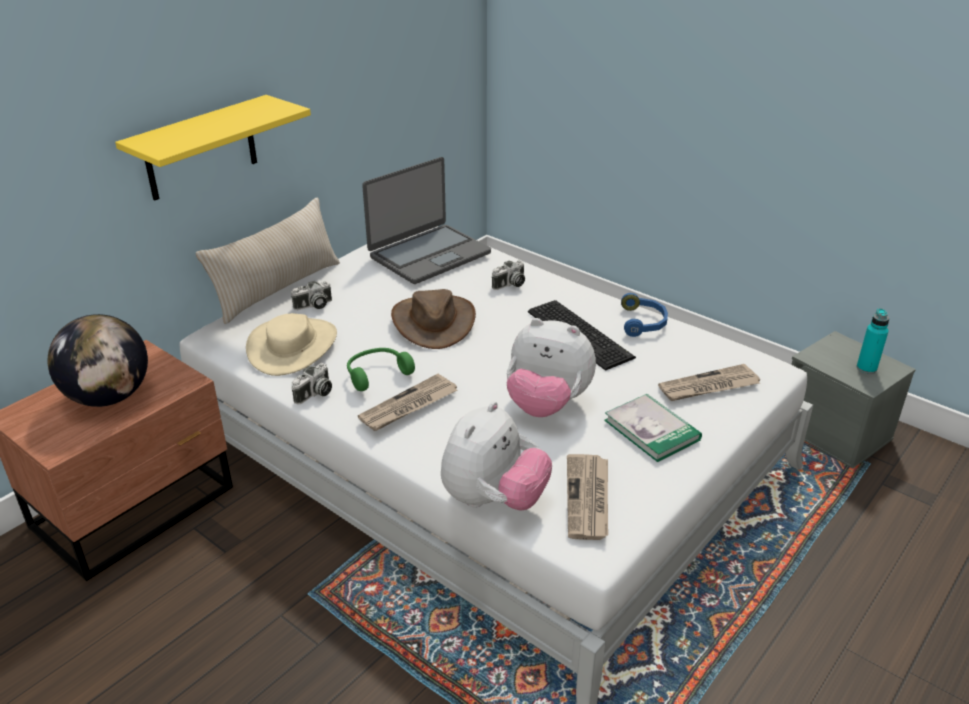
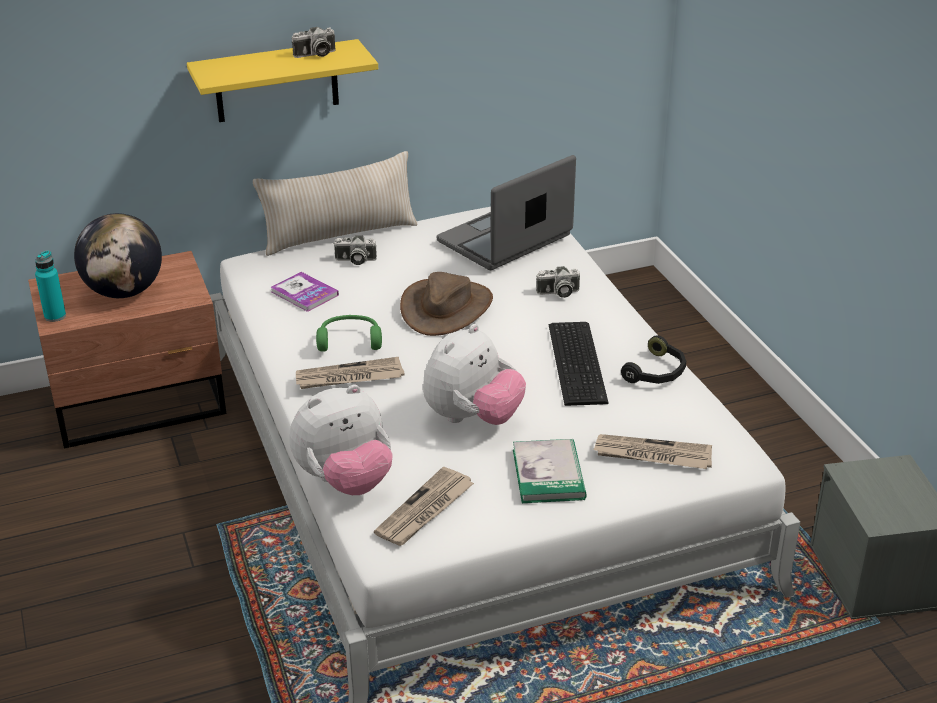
camera: 30 degrees right, 0 degrees up
beige hat [246,313,337,376] -> book [271,272,339,312]
camera [291,363,332,405] -> camera moved to [291,27,336,58]
laptop [362,157,491,284] -> laptop turned 150 degrees clockwise [437,155,576,270]
plush toy [507,318,596,417] -> plush toy turned 105 degrees counterclockwise [423,324,526,425]
blue headphones [621,293,668,337] -> black headphones [621,335,686,384]
turquoise bottle [856,308,889,374] -> turquoise bottle moved to [35,251,66,322]

